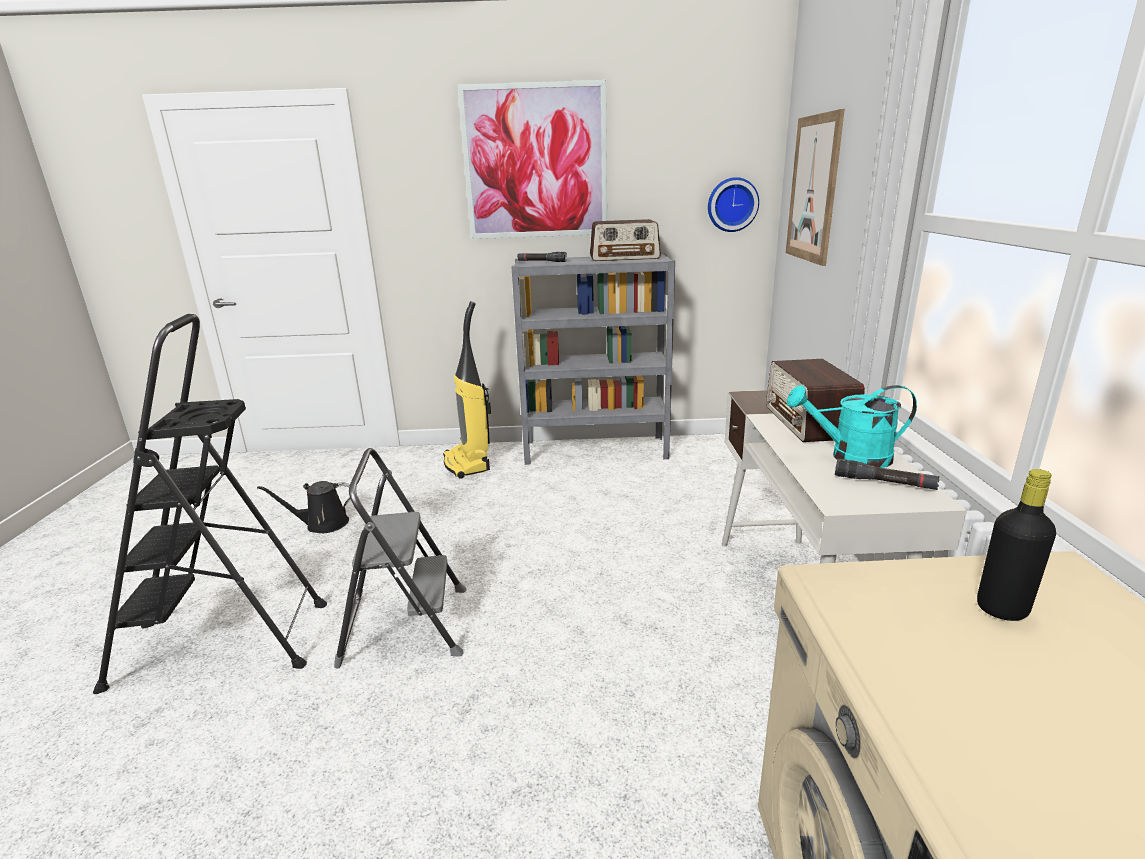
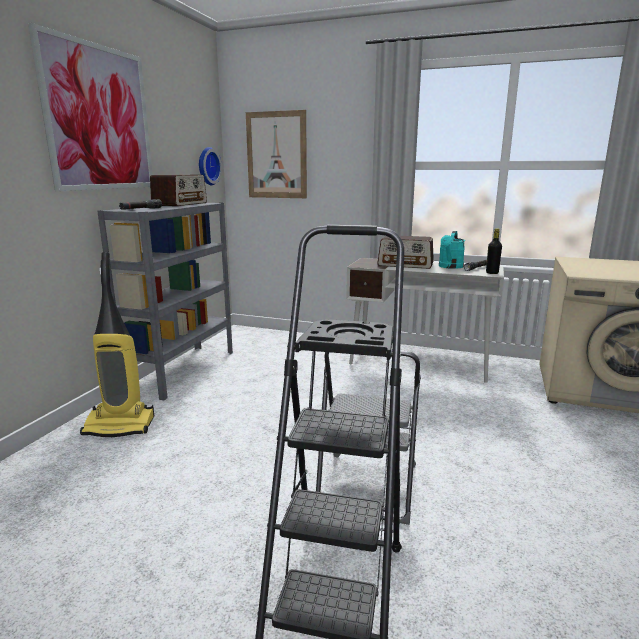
camera: 70 degrees left, 5 degrees down
black watering can [257,481,351,533] -> none
black bottle [977,469,1056,621] -> black bottle moved to [486,228,502,274]

